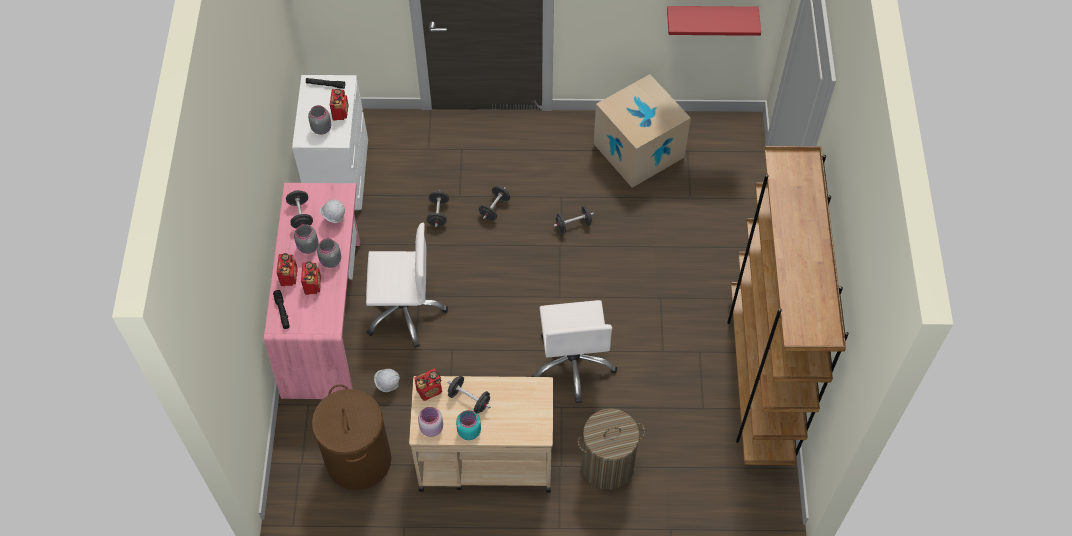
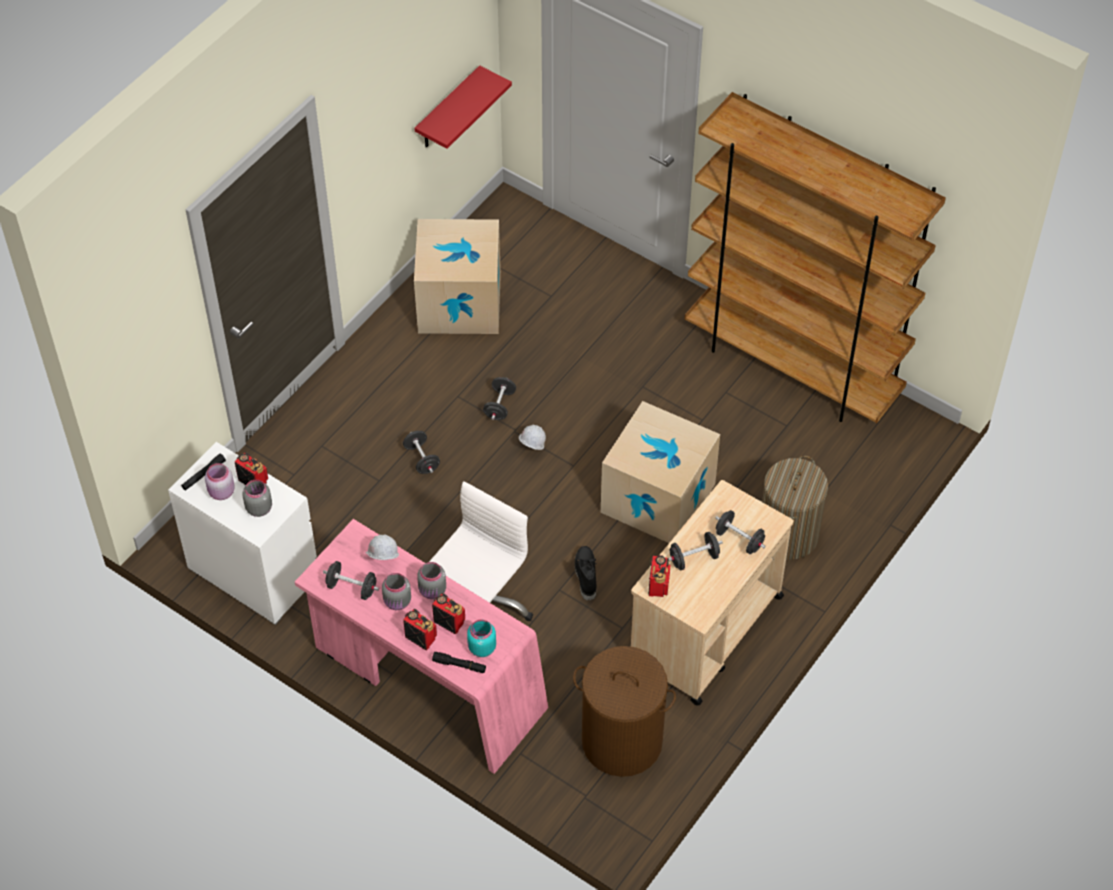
camera: 55 degrees left, 5 degrees down
white hard hat [374,369,400,392] -> white hard hat moved to [519,425,546,450]
pink jar [418,407,443,437] -> pink jar moved to [205,463,235,500]
black dumbbell [427,190,449,227] -> black dumbbell moved to [715,510,766,554]
turquoise jar [456,410,481,440] -> turquoise jar moved to [467,620,496,657]
white office chair [531,300,617,403] -> cardboard box [601,401,720,543]
none -> black boot [575,546,597,600]

